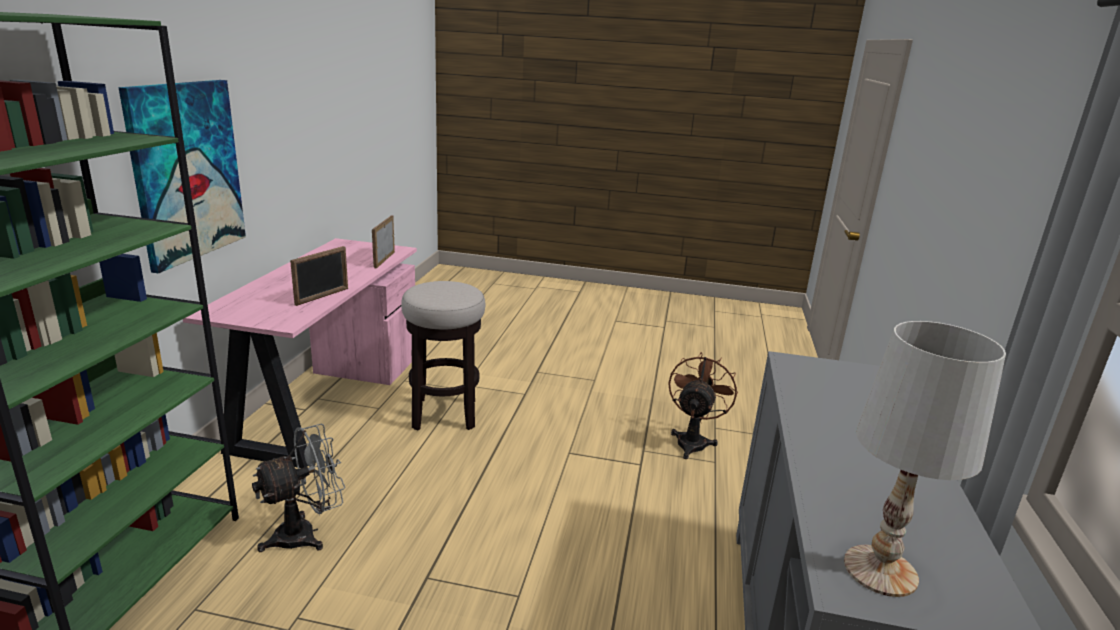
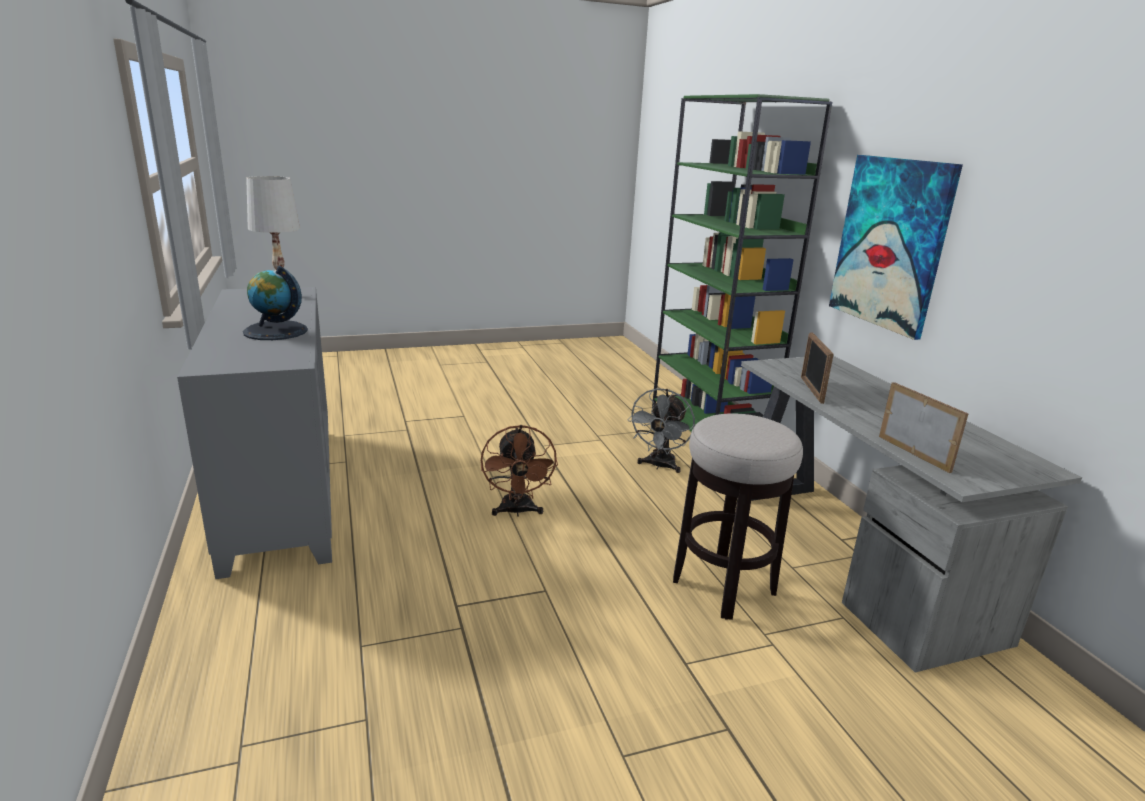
camera: 150 degrees right, 0 degrees up
pink desk [183,238,417,468] -> grey desk [741,356,1082,673]
brown fan [668,352,738,459] -> brown fan moved to [481,425,558,517]
none -> globe [243,266,308,340]

